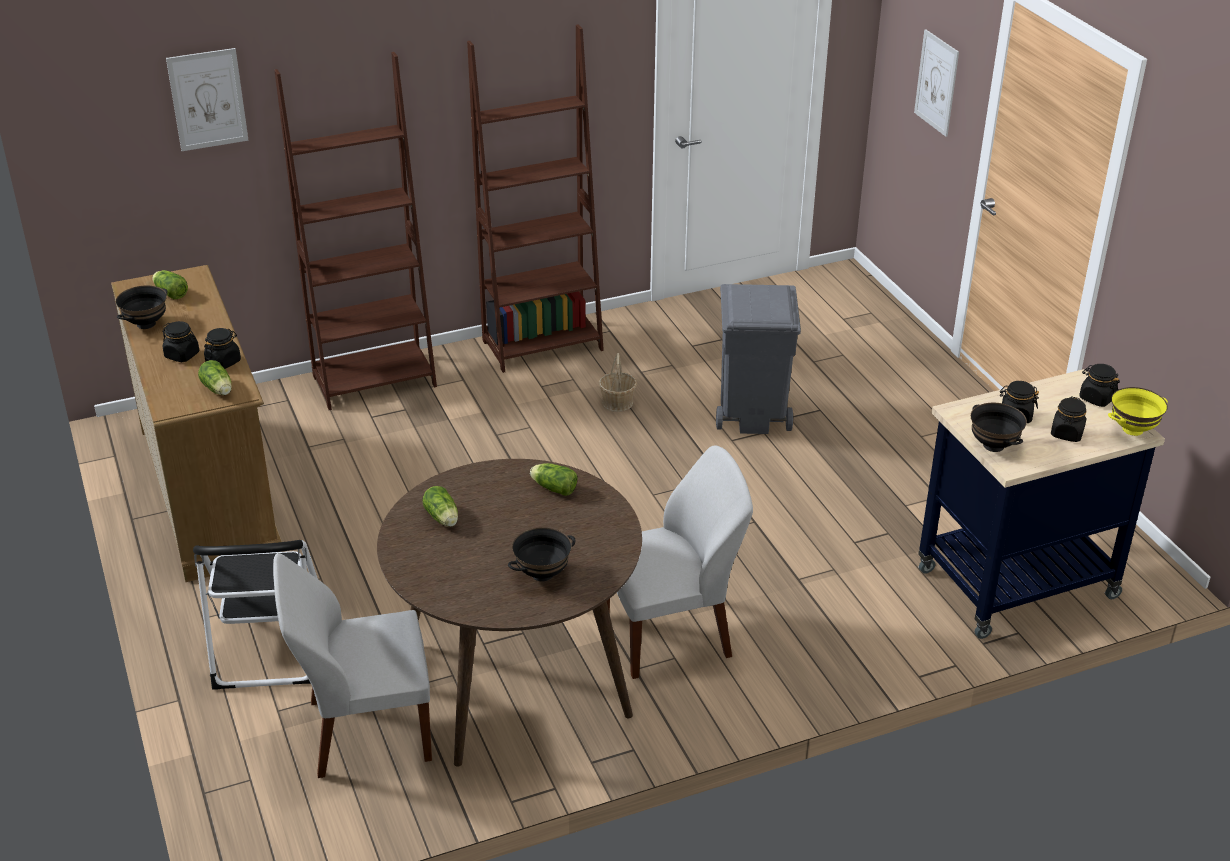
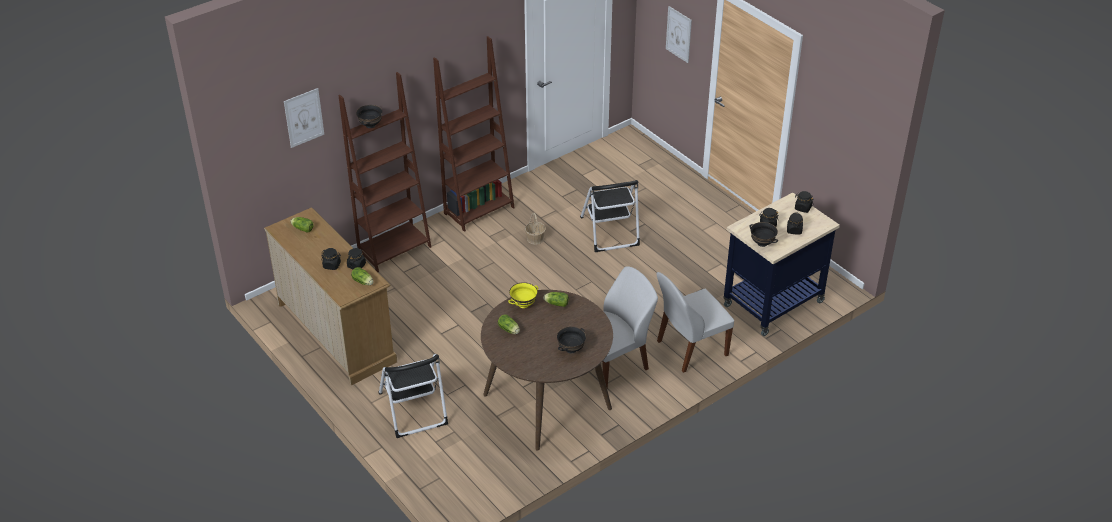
camera: 15 degrees left, 5 degrees up
black bowl [116,286,167,329] -> black bowl moved to [356,105,382,128]
white chair [273,553,432,778] -> white chair moved to [656,272,734,373]
grey trash can [716,284,801,434] -> step ladder [580,180,640,252]
yellow bowl [1108,387,1168,436] -> yellow bowl moved to [508,282,538,308]

